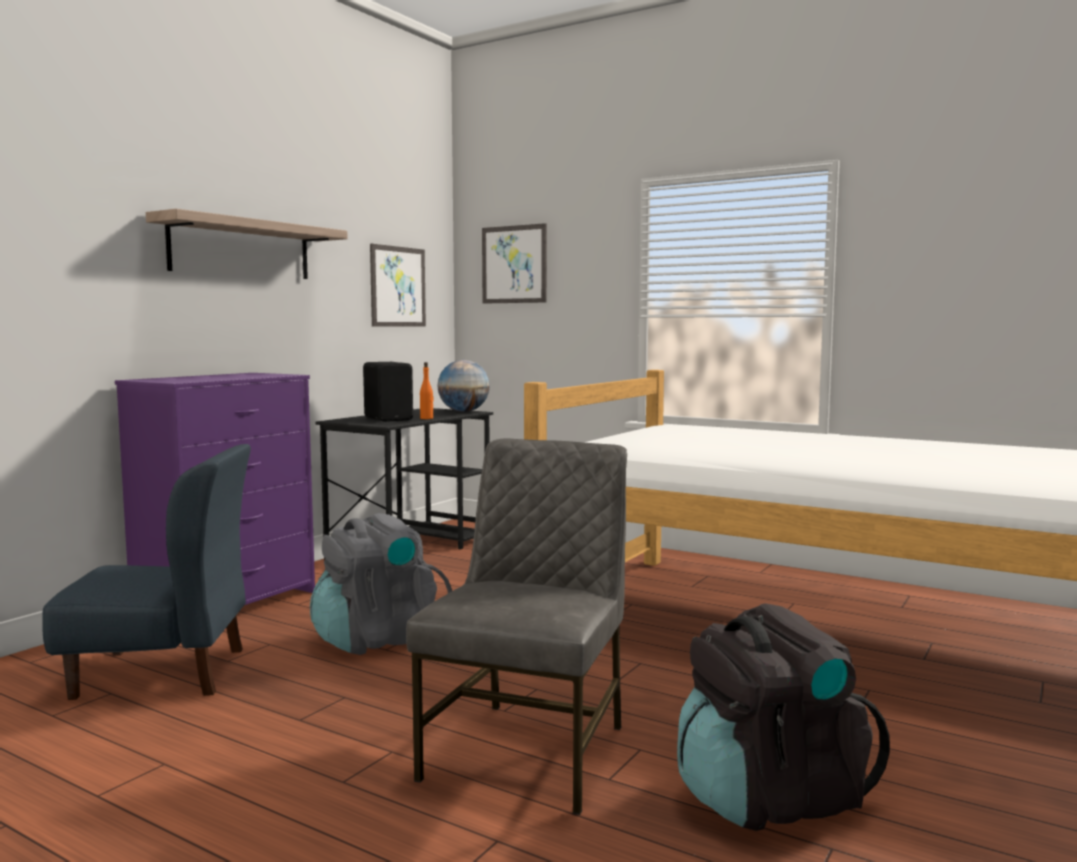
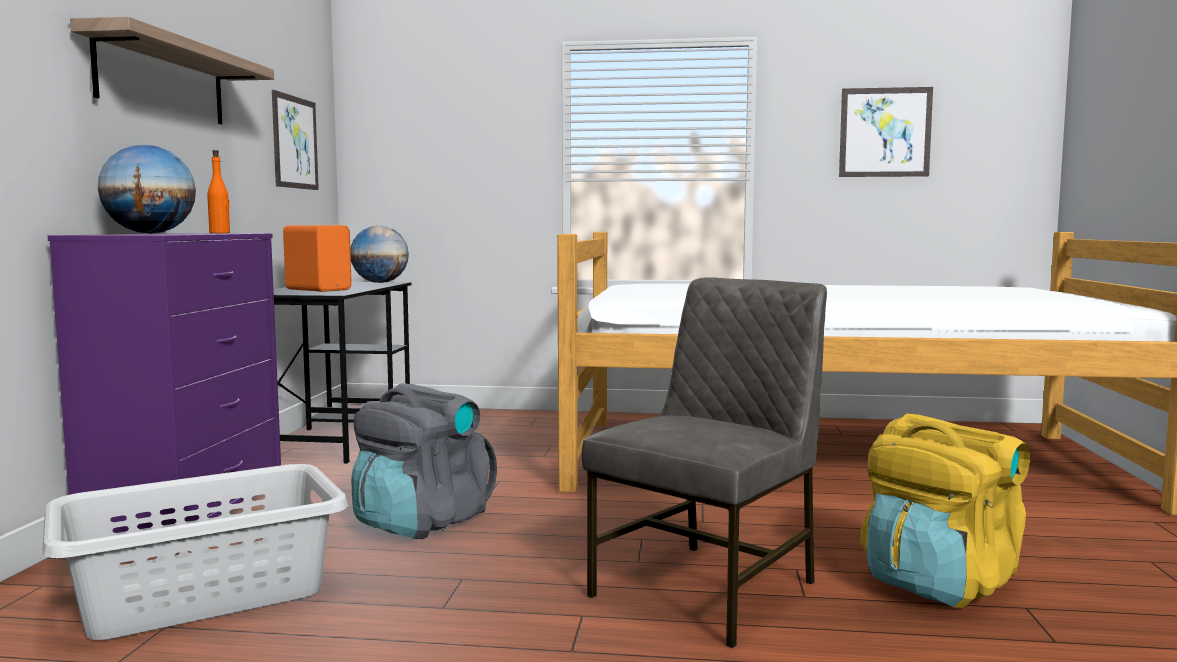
camera: 25 degrees left, 0 degrees up
blue chair [42,444,251,700] -> grey laundry basket [42,464,348,640]
black speaker [363,362,413,422] -> orange speaker [283,225,352,292]
grey chair [406,439,627,815] -> grey chair turned 45 degrees clockwise [582,277,827,648]
orange bottle [420,362,434,419] -> orange bottle moved to [207,150,230,233]
picture [482,223,547,304] -> picture moved to [839,87,933,177]
black backpack [677,603,890,831] -> yellow backpack [860,413,1030,608]
none -> globe [98,145,196,234]

